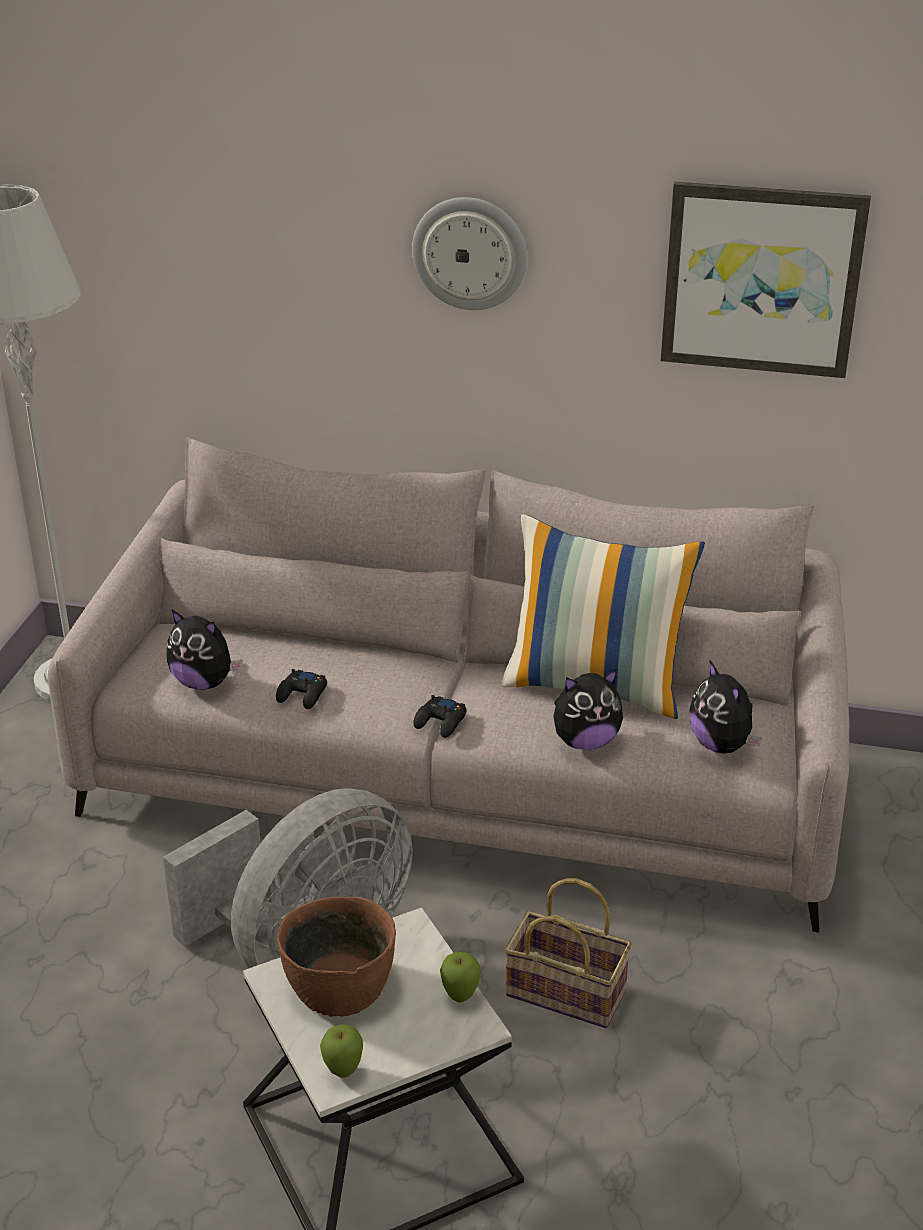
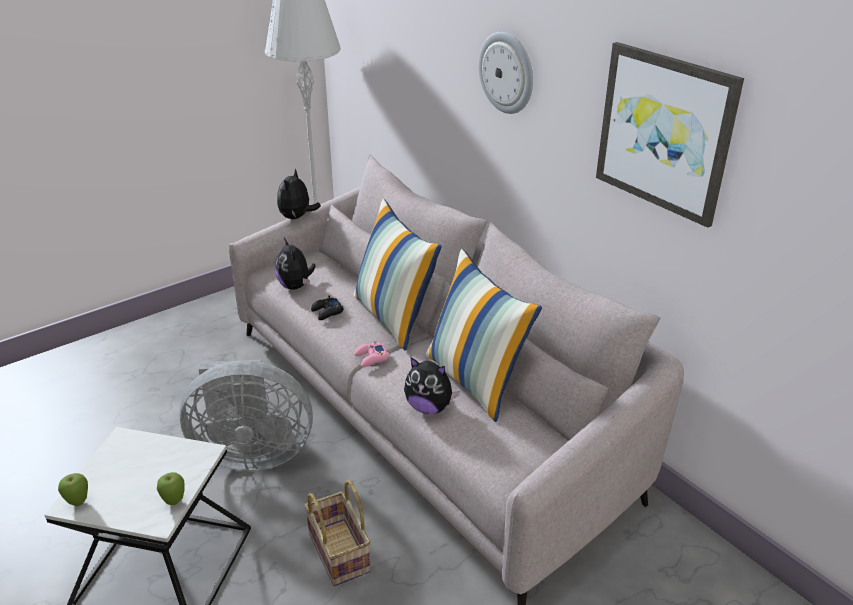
camera: 40 degrees right, 0 degrees up
brown bowl [277,897,396,1017] -> none
black game controller [413,695,467,738] -> pink game controller [355,340,389,367]
plush toy [690,659,761,754] -> plush toy moved to [277,169,321,219]
none -> pillow [354,199,442,351]

